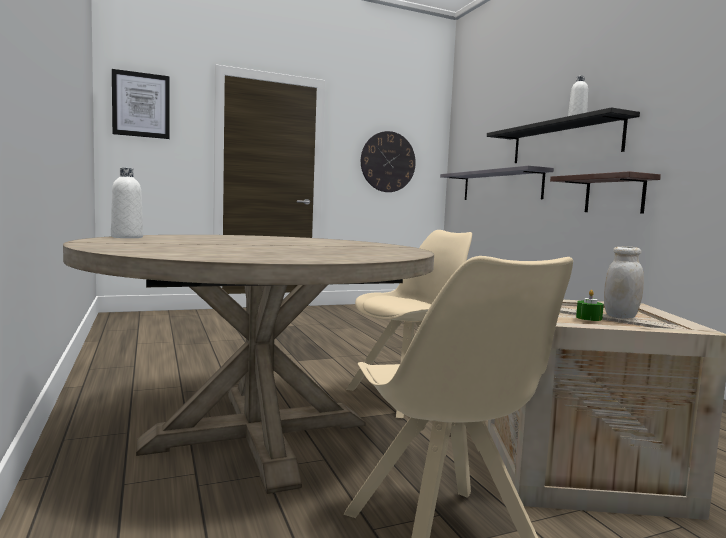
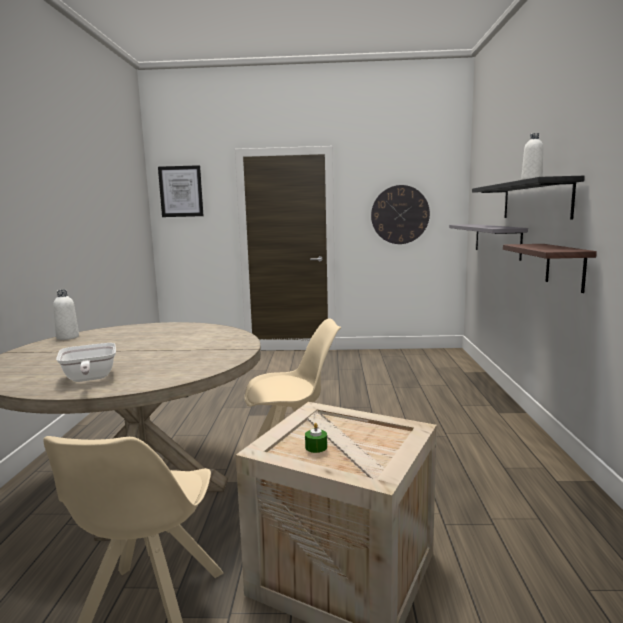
camera: 25 degrees right, 5 degrees up
white jar [604,247,644,318] -> none
none -> frying pan [56,343,116,382]

